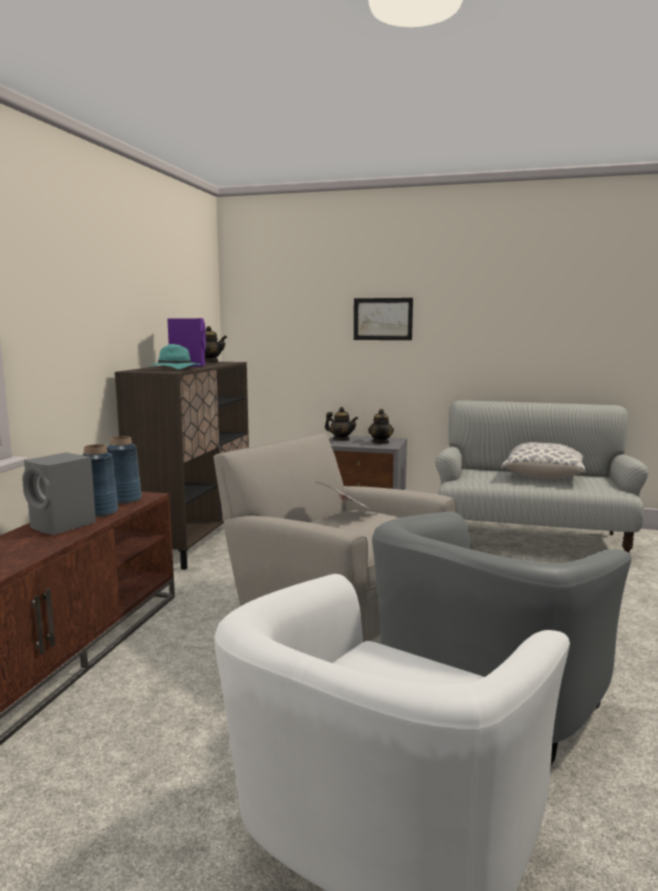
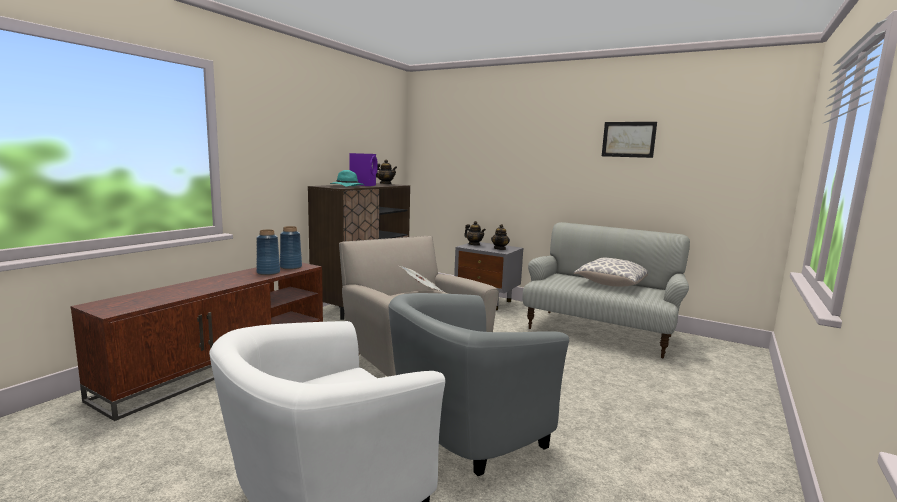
camera: 15 degrees right, 0 degrees up
grey speaker [22,452,96,535] -> none
picture [354,298,413,340] -> picture moved to [602,122,657,158]

